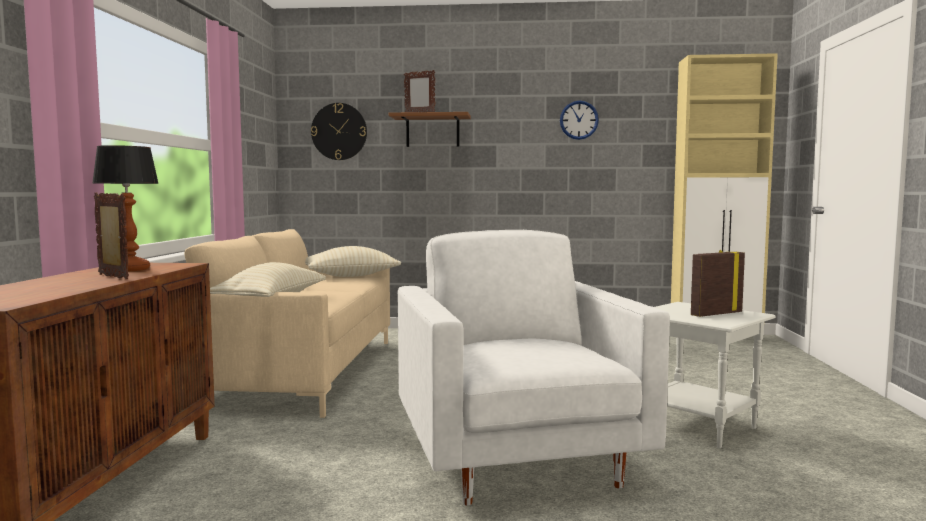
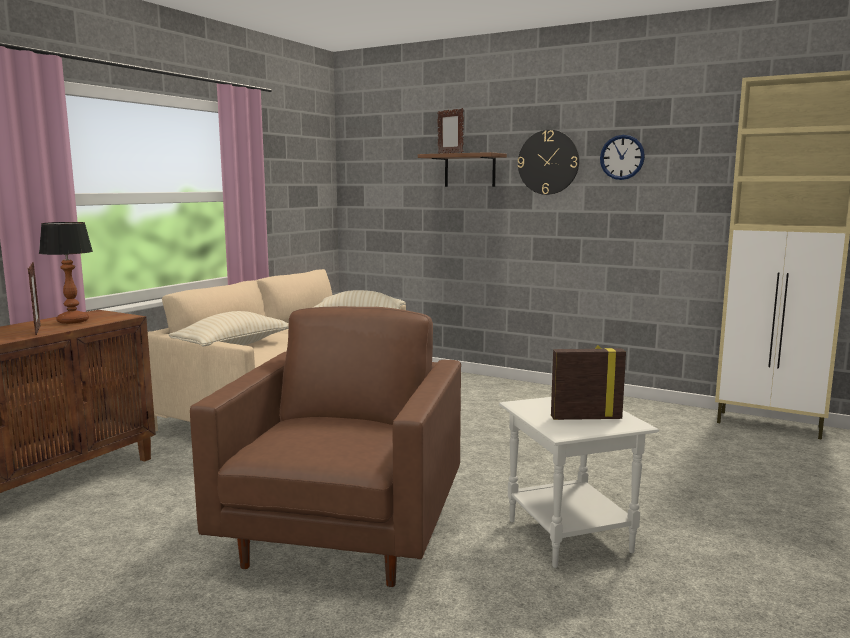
camera: 25 degrees right, 5 degrees up
wall clock [311,103,367,160] -> wall clock moved to [518,130,579,195]
white armchair [398,230,670,505] -> brown armchair [190,306,461,587]

